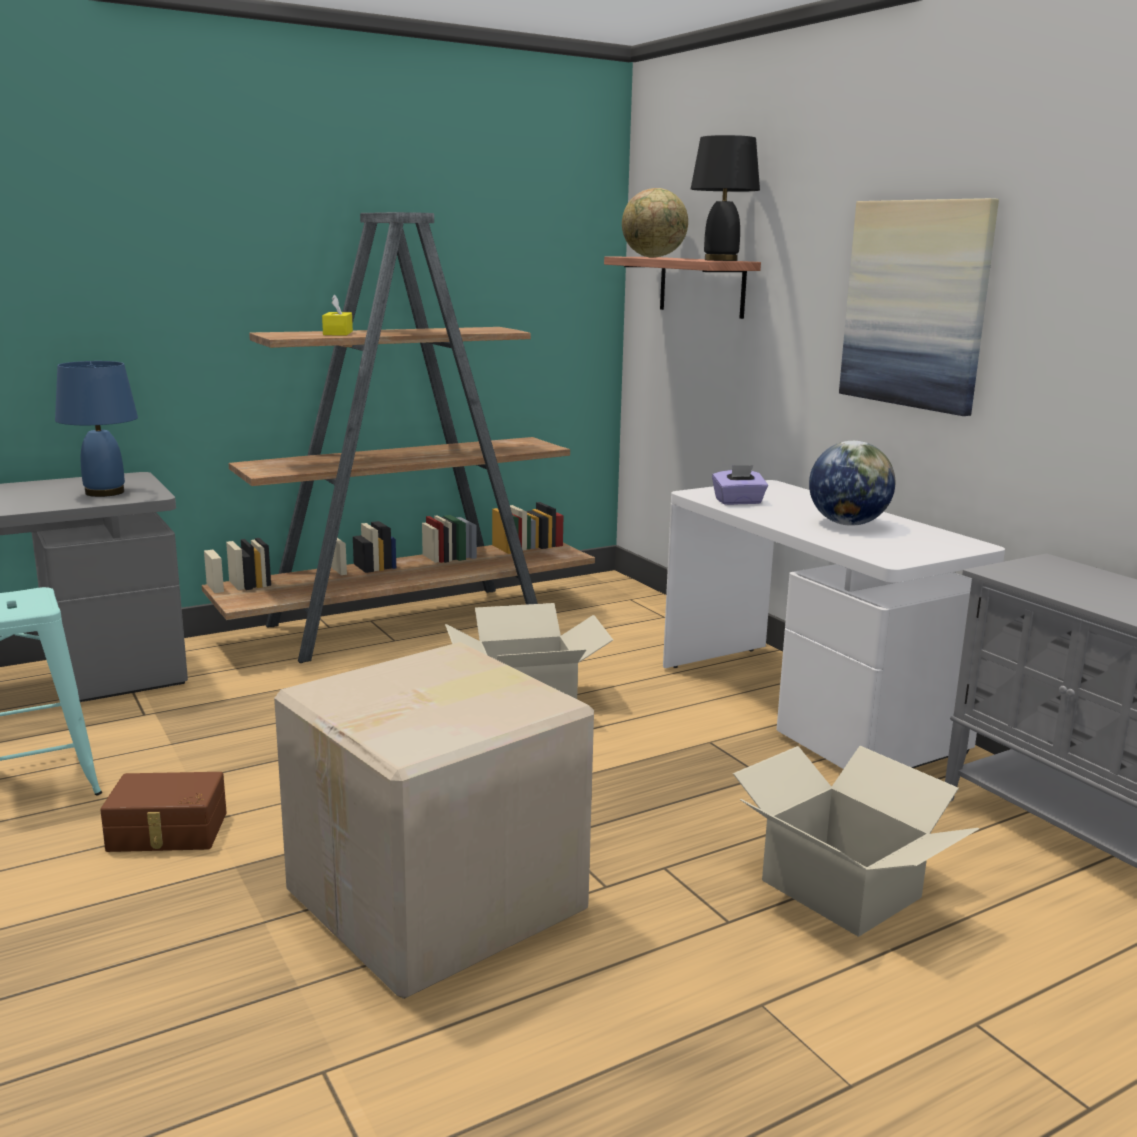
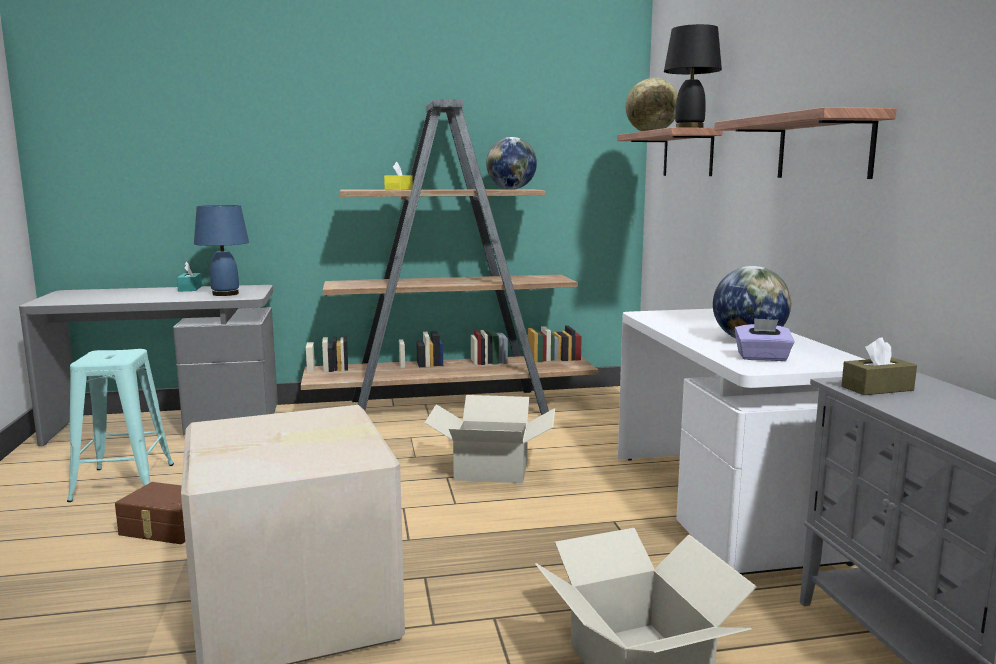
camera: 20 degrees right, 5 degrees down
purple tissue box [712,465,768,505] -> purple tissue box moved to [735,318,795,361]
picture [839,198,999,416] -> shelf [714,107,897,179]
none -> turquoise tissue box [177,262,202,292]
none -> globe [486,137,537,189]
none -> brown tissue box [841,337,917,395]

